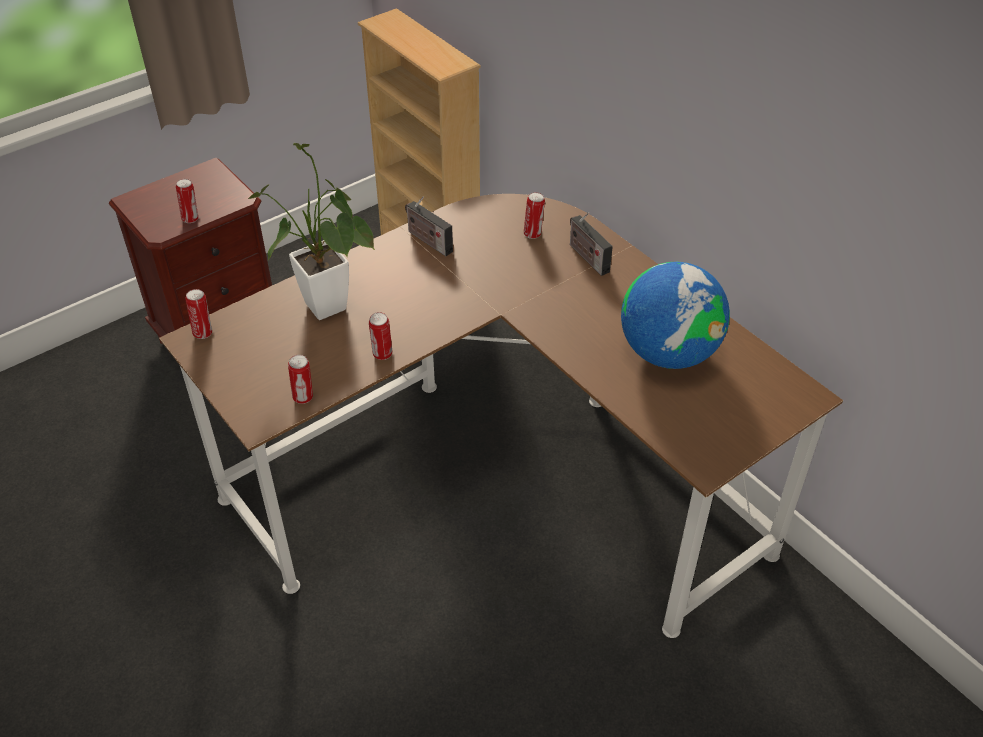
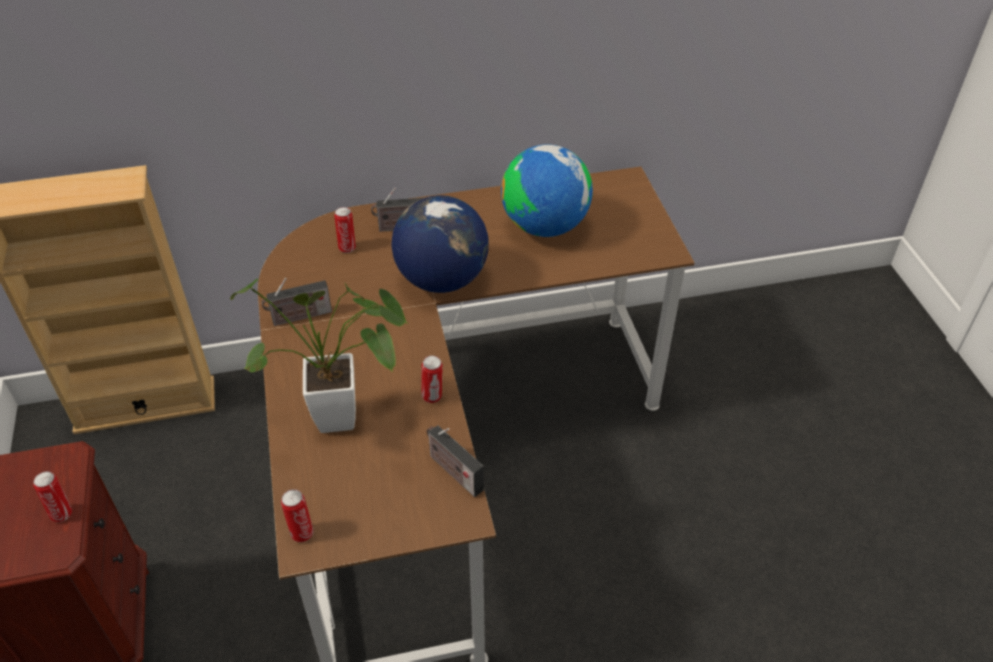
camera: 65 degrees left, 0 degrees up
can [288,355,313,404] -> radio [427,425,484,497]
none -> globe [392,195,489,293]

